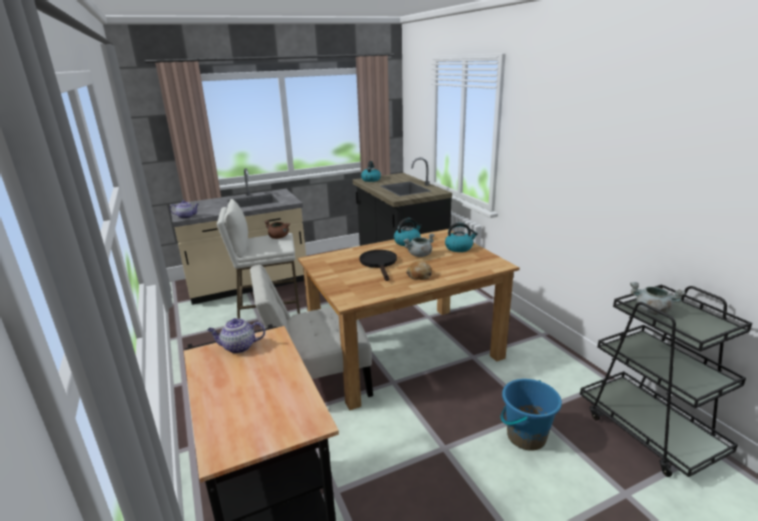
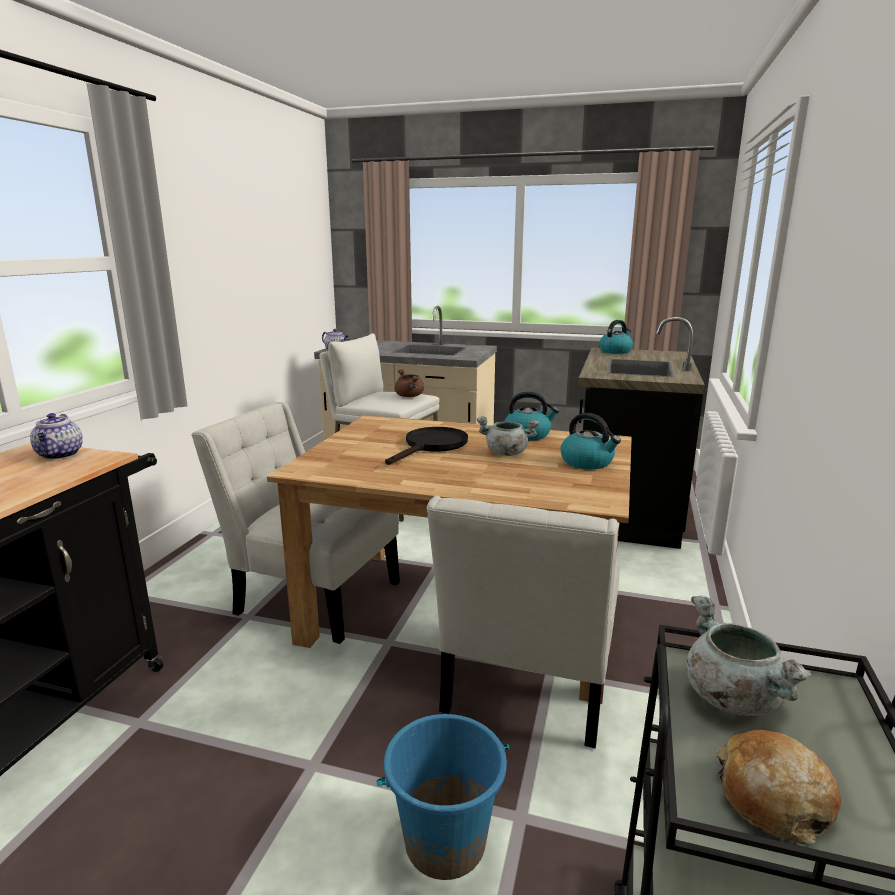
camera: 40 degrees right, 5 degrees down
teapot [207,318,265,354] -> teapot turned 135 degrees counterclockwise [30,413,83,460]
bread [406,261,432,280] -> bread moved to [716,730,841,845]
none -> white chair [427,496,620,748]

